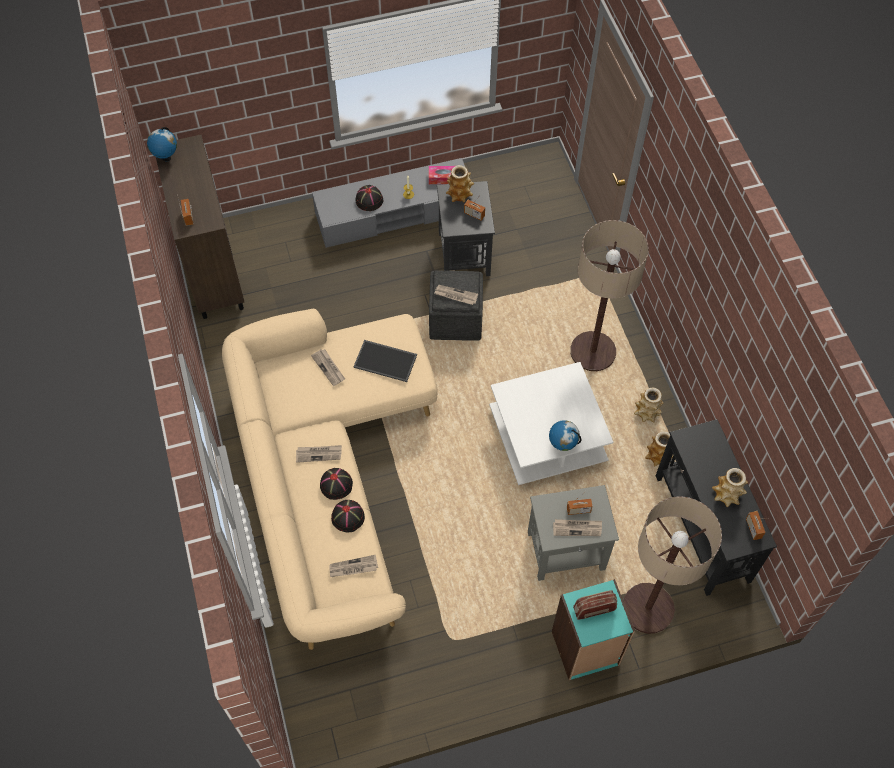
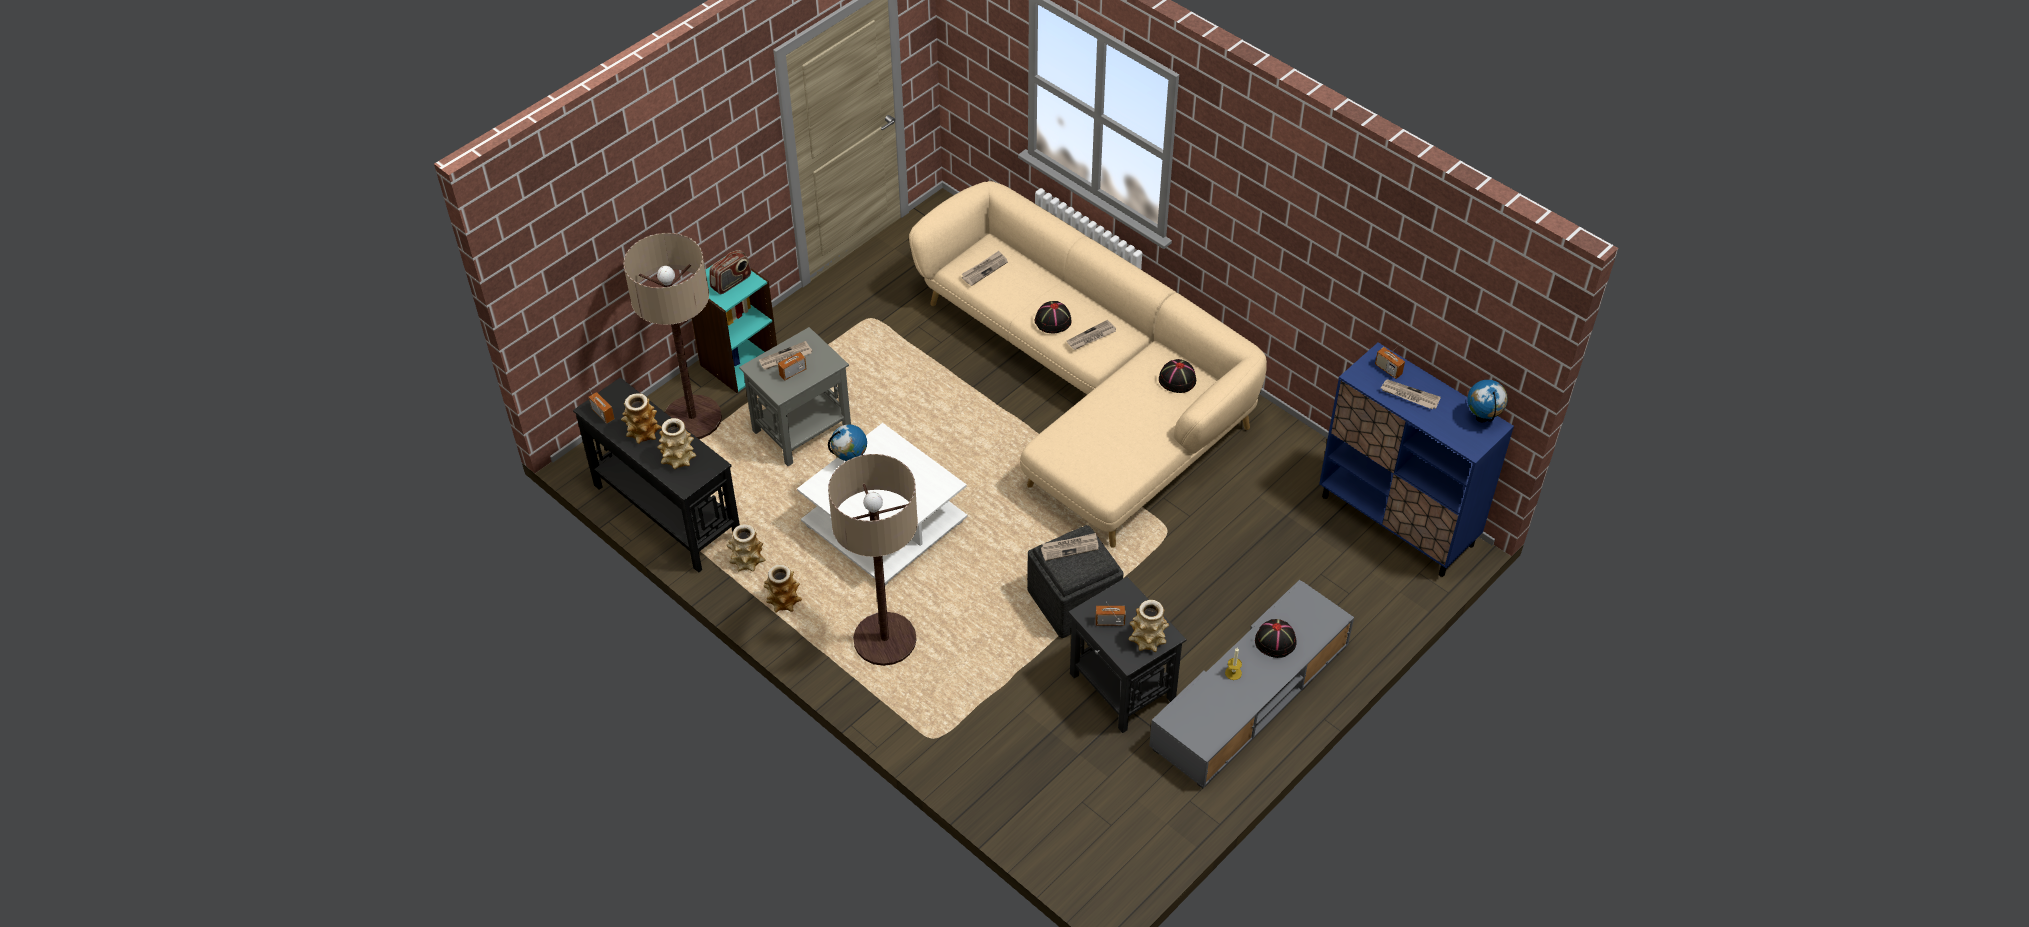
camera: 150 degrees right, 10 degrees down
brown cabinet [156,135,244,319] -> blue cabinet [1319,342,1514,577]
newspaper [311,349,345,386] -> newspaper moved to [1381,379,1441,410]
black hat [331,500,365,532] -> black hat moved to [1159,359,1196,393]
tray [353,340,417,382] -> none
tissue box [429,166,455,184] -> none
none -> vase [657,418,696,469]

